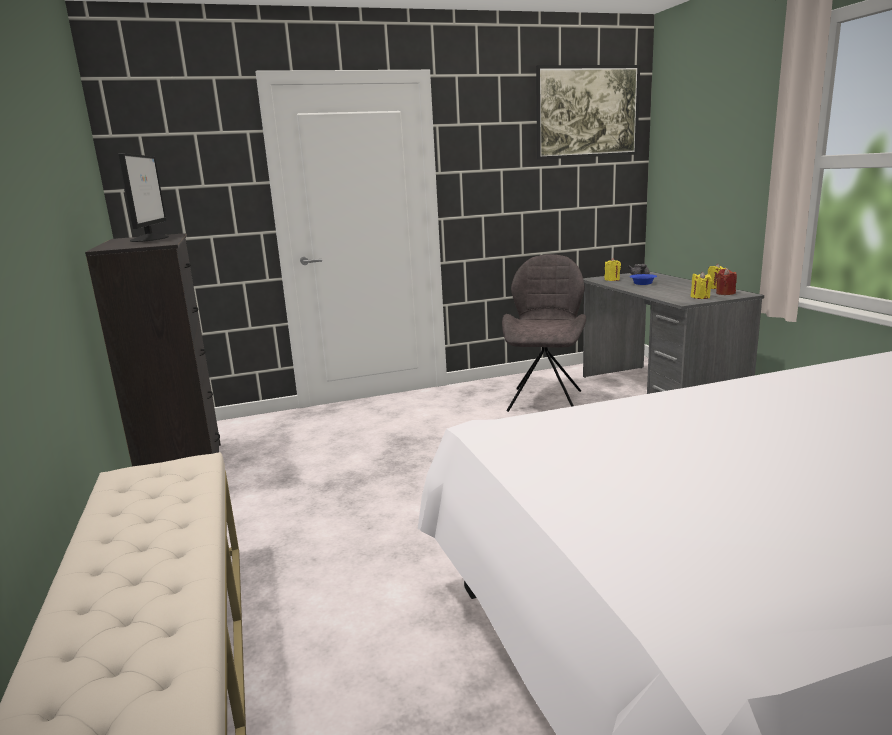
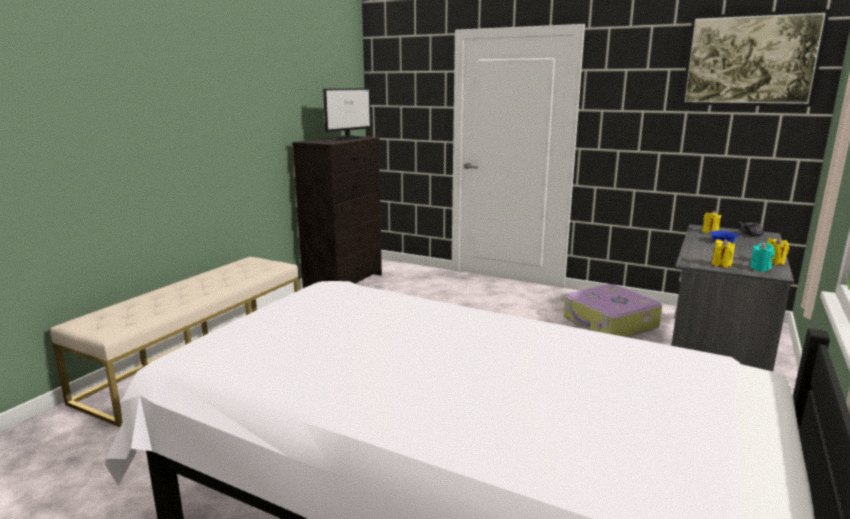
camera: 45 degrees right, 0 degrees up
grey chair [502,254,586,412] -> suitcase [564,284,662,337]
red candle [716,268,737,295] -> turquoise candle [750,242,775,272]

